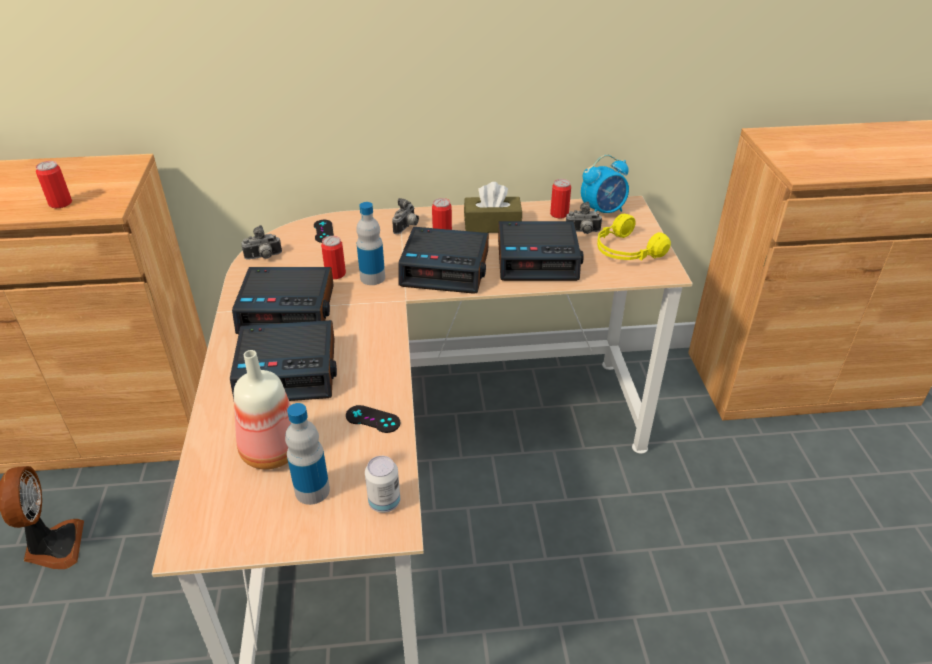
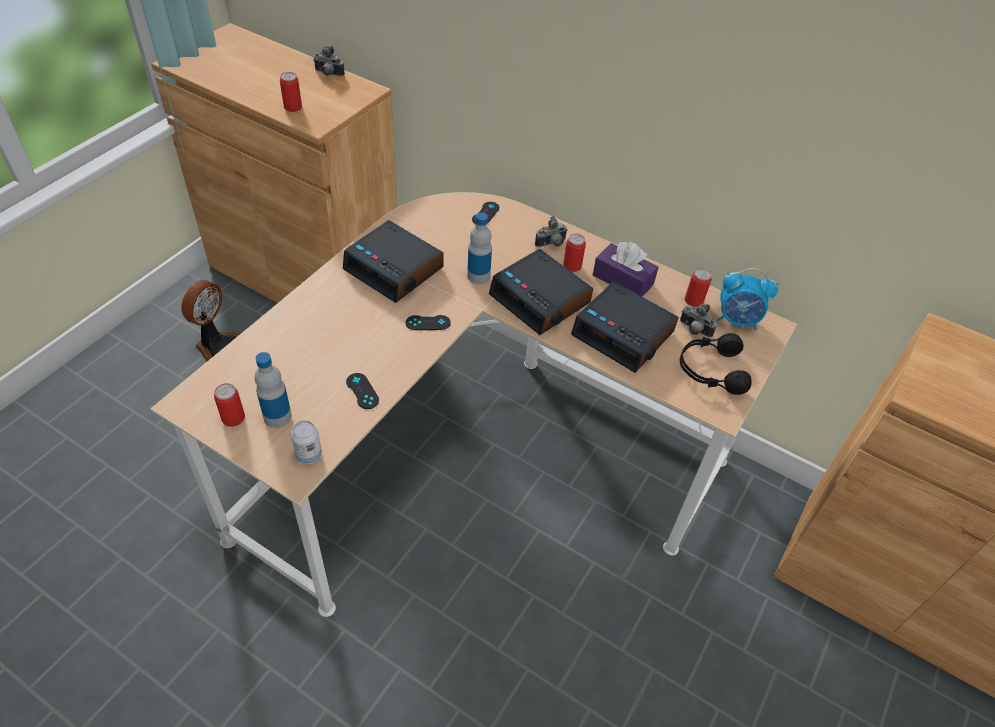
camera: 35 degrees right, 10 degrees up
alarm clock [230,320,337,401] -> none
bottle [234,350,291,469] -> none
camera [241,225,282,260] -> camera moved to [313,46,345,77]
can [321,236,346,279] -> can moved to [214,383,245,427]
brown tissue box [464,182,522,233] -> purple tissue box [593,242,658,297]
yellow headphones [597,214,671,260] -> black headphones [680,333,751,395]
none -> black game controller [405,315,451,330]

